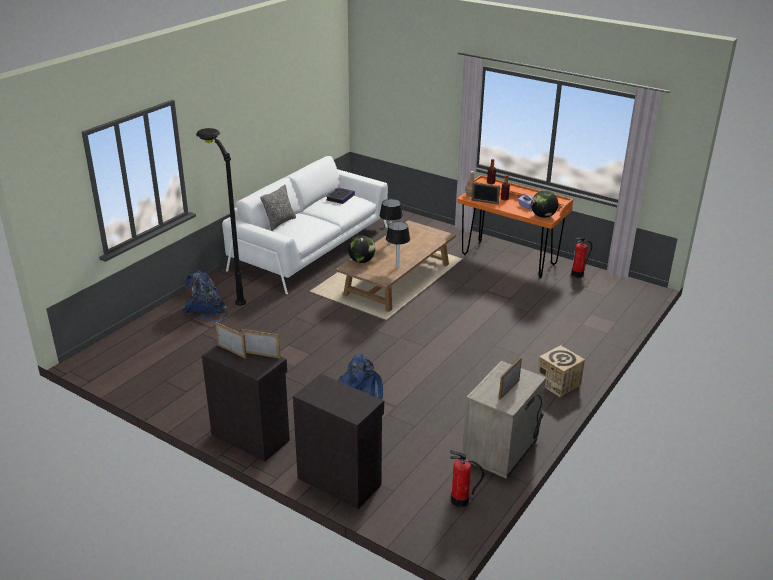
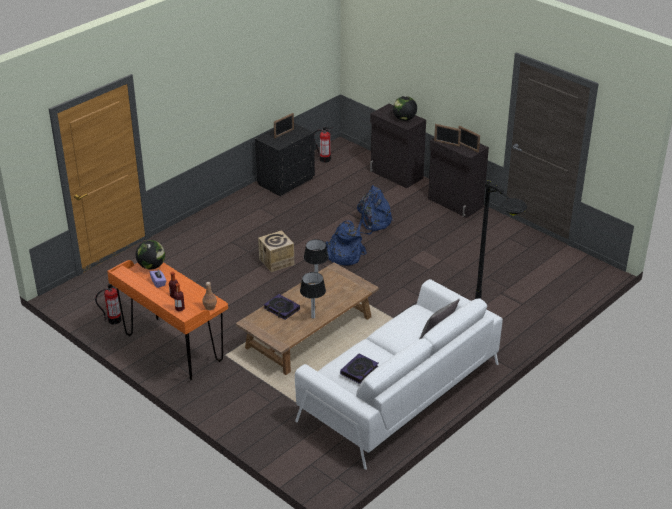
camera: 170 degrees left, 5 degrees up
blue backpack [182,270,227,322] -> blue backpack moved to [325,220,367,265]
globe [348,236,375,263] -> globe moved to [393,96,417,121]
beige nightstand [462,361,546,479] -> black nightstand [255,123,315,196]
picture frame [471,182,500,205] -> none
cardboard box [537,345,585,397] -> cardboard box moved to [258,230,294,272]
none -> book [263,294,300,320]

